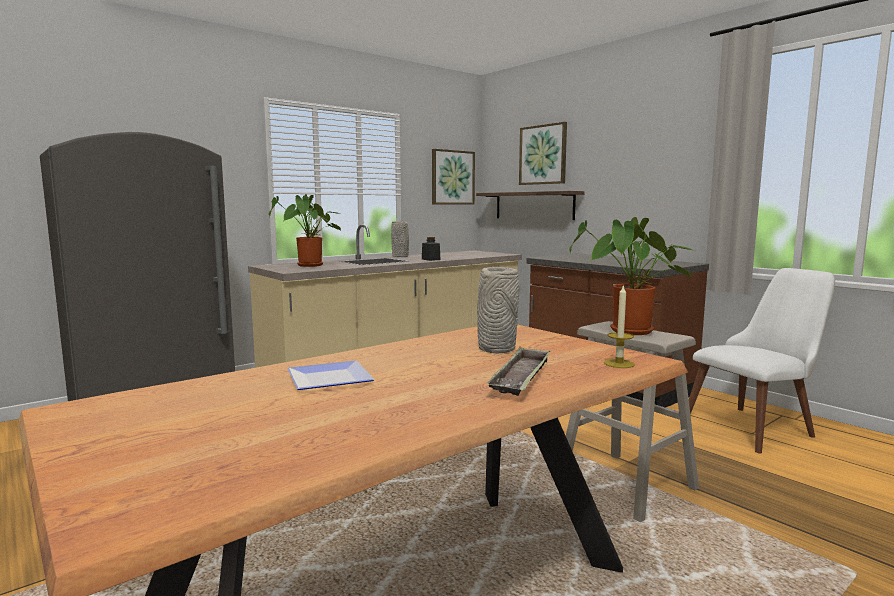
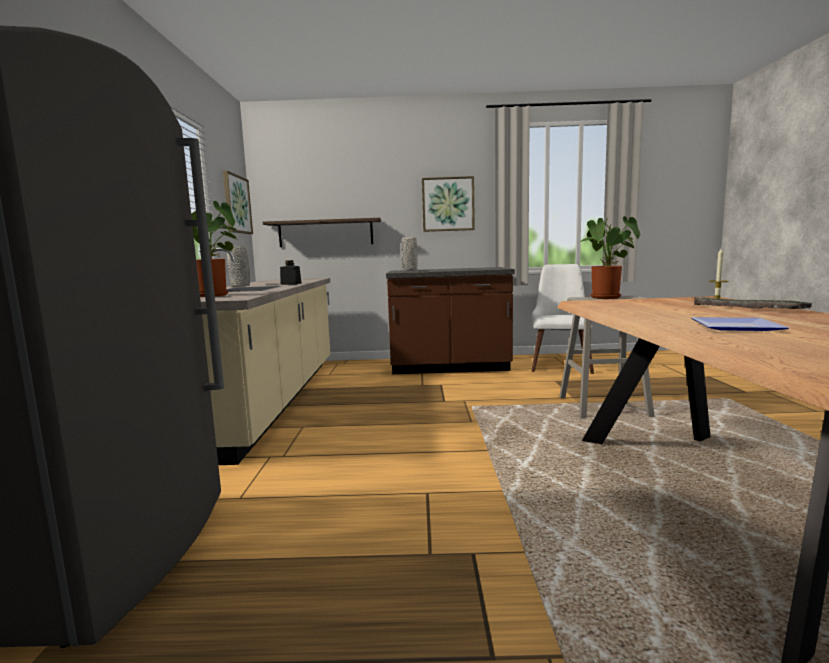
camera: 50 degrees left, 0 degrees up
grey vase [477,267,519,353] -> grey vase moved to [401,237,418,271]
picture [519,122,567,185] -> picture moved to [422,176,475,232]

